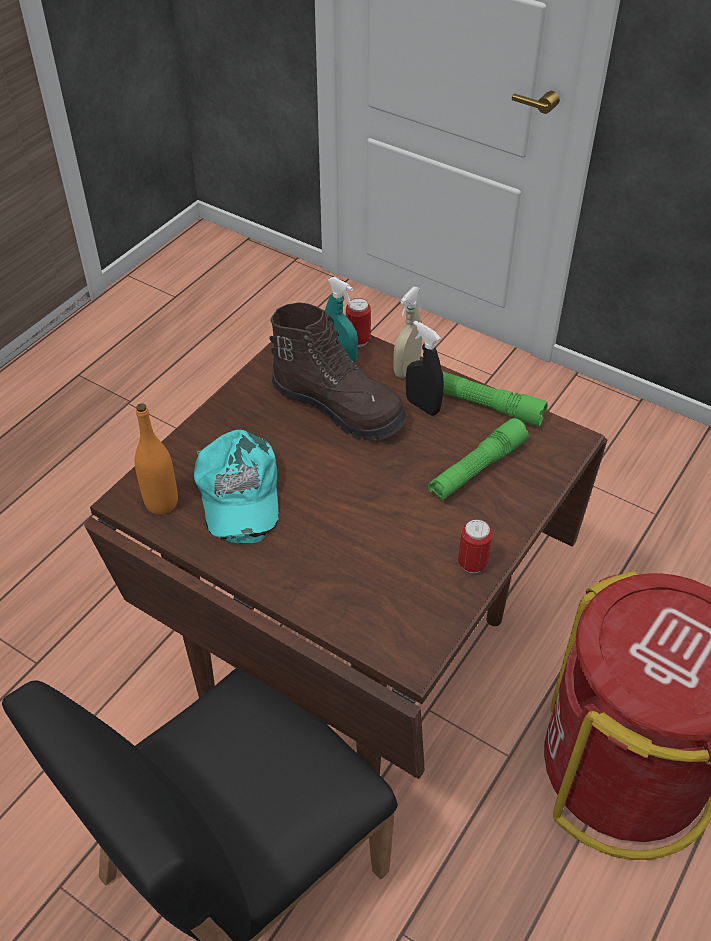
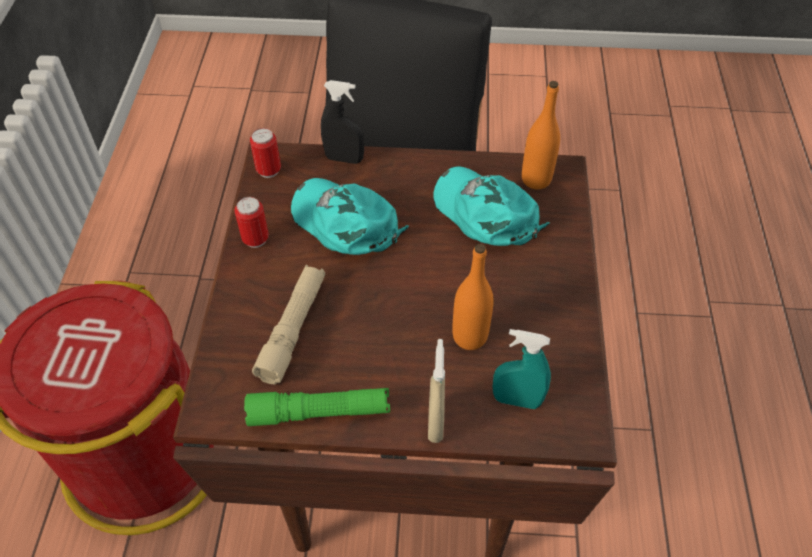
camera: 150 degrees right, 5 degrees up
brown boot [269,302,407,441] -> orange bottle [452,244,494,350]
can [346,298,371,347] -> can moved to [250,128,281,178]
black spray bottle [406,321,444,415] -> black spray bottle moved to [321,80,364,164]
green flashlight [428,418,529,501] -> beige flashlight [252,265,325,384]
none -> turquoise cap [291,178,409,255]

